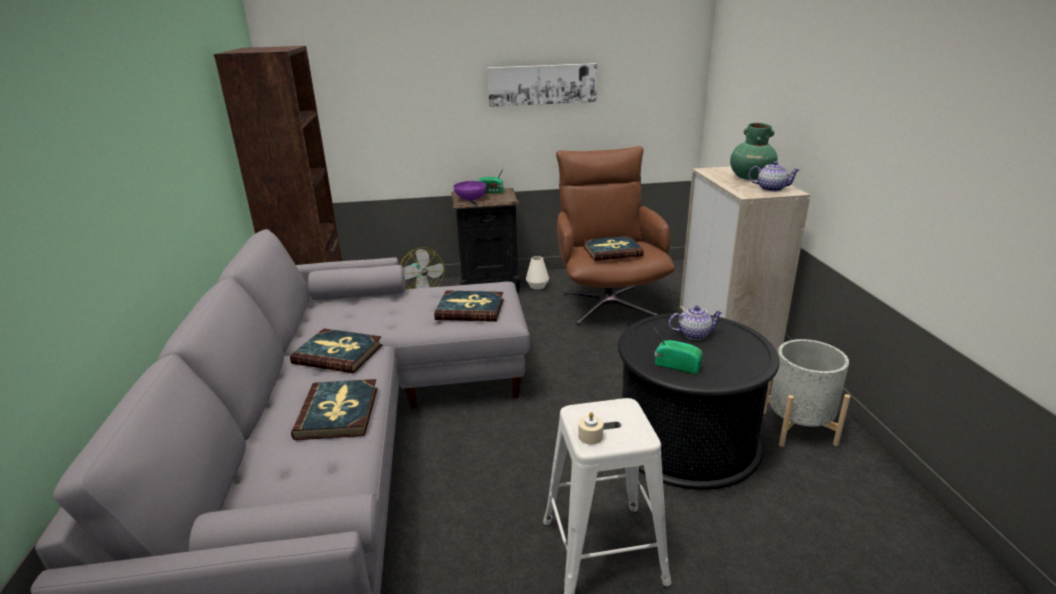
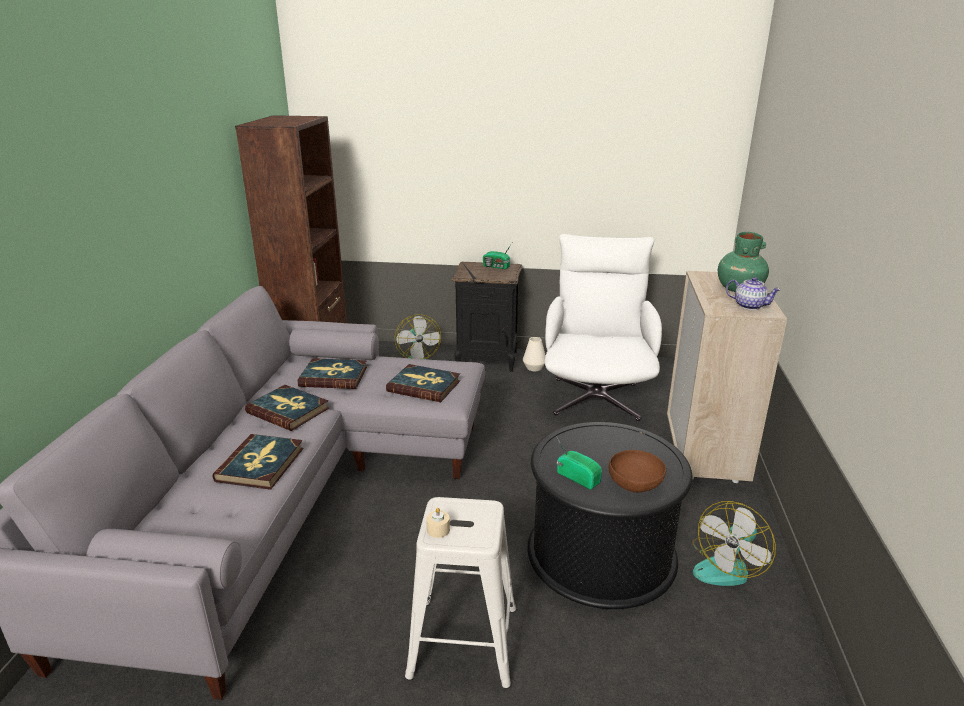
camera: 15 degrees right, 0 degrees up
purple bowl [453,181,486,200] -> none
picture [487,63,597,107] -> none
brown armchair [556,146,675,325] -> white armchair [545,234,662,421]
book [583,236,644,261] -> book moved to [297,358,367,389]
teapot [669,306,723,340] -> none
grey planter [763,339,851,447] -> fan [692,501,776,586]
none -> brown bowl [609,450,666,493]

